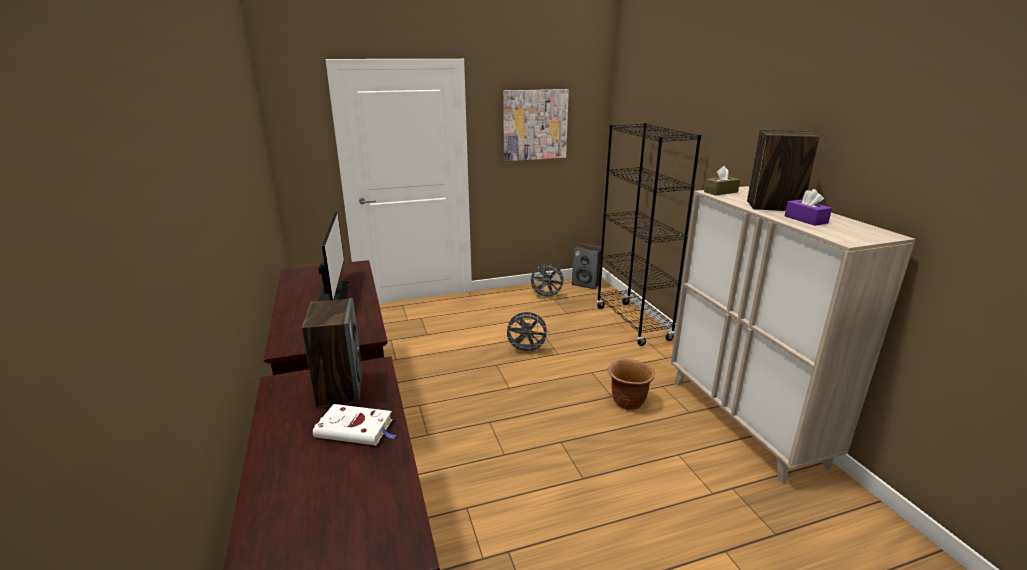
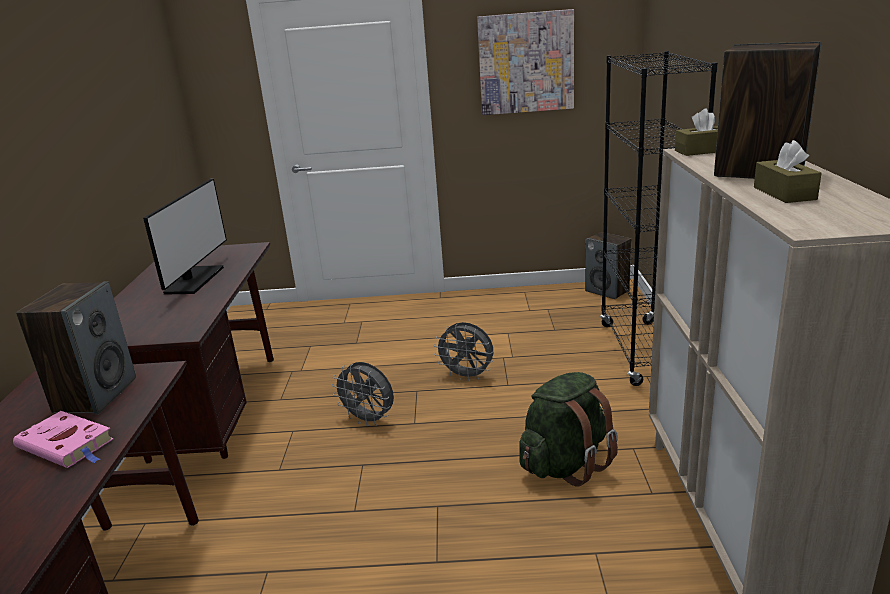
camera: 20 degrees right, 0 degrees up
white book [313,404,397,445] -> pink book [13,411,114,468]
grey fan [528,264,565,298] -> grey fan moved to [331,362,394,426]
brown planter [608,359,655,410] -> green backpack [519,372,618,487]
purple tissue box [785,189,832,226] -> brown tissue box [754,140,822,203]

